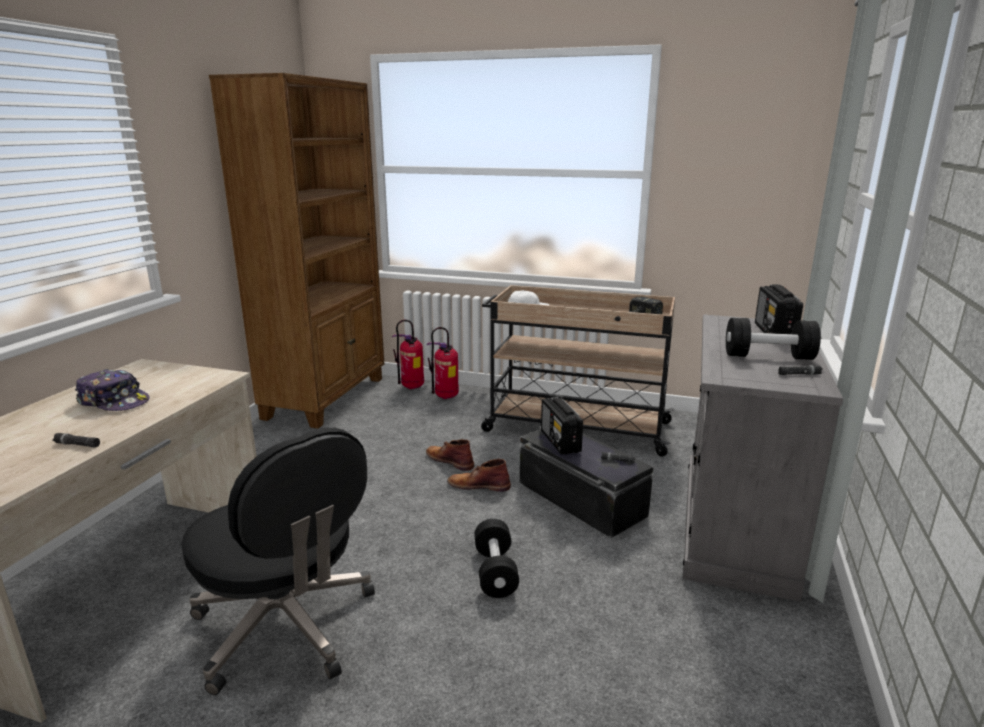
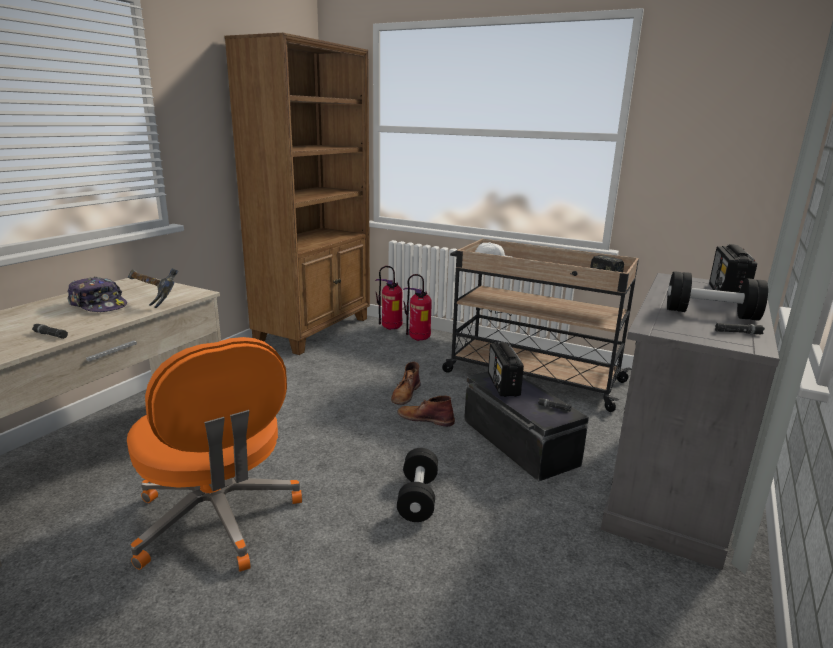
camera: 10 degrees right, 0 degrees up
black office chair [181,428,375,695] -> orange office chair [127,337,302,572]
brown boot [426,439,474,471] -> brown boot turned 120 degrees counterclockwise [391,362,420,405]
none -> hammer [128,268,178,308]

